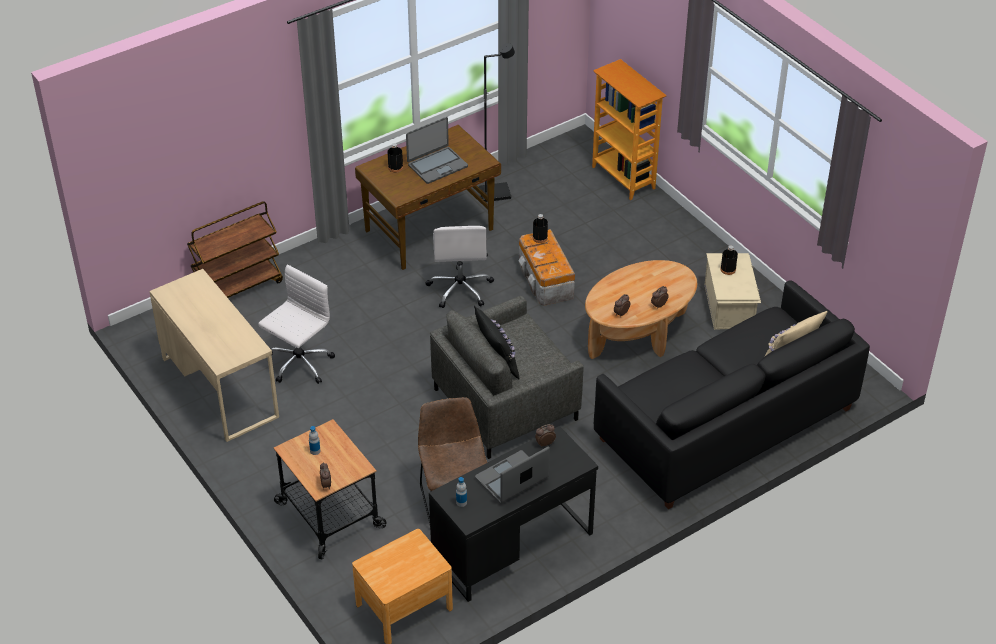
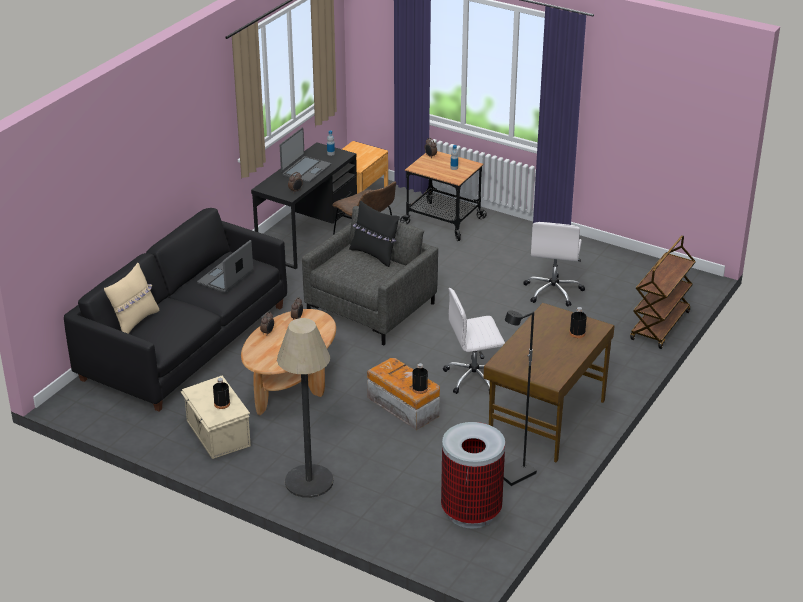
camera: 155 degrees right, 10 degrees down
beige desk [150,269,279,442] -> none
laptop [406,117,468,184] -> laptop moved to [197,240,253,293]
white office chair [426,226,494,308] -> white office chair turned 75 degrees counterclockwise [443,288,505,395]
bookcase [592,59,667,200] -> none
none -> floor lamp [277,318,333,498]
none -> trash can [441,422,505,528]

